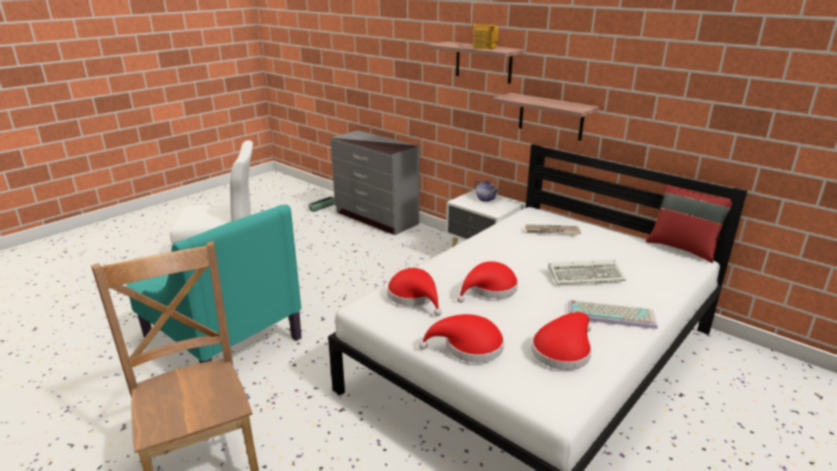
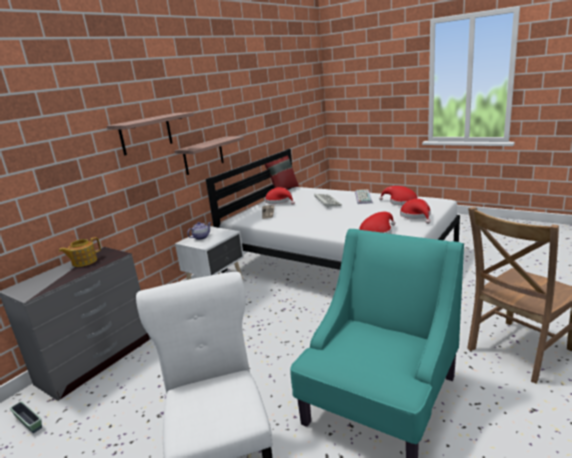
camera: 95 degrees left, 5 degrees down
red hat [457,261,518,303] -> red hat moved to [265,187,295,205]
teapot [472,24,499,49] -> teapot moved to [59,237,101,267]

